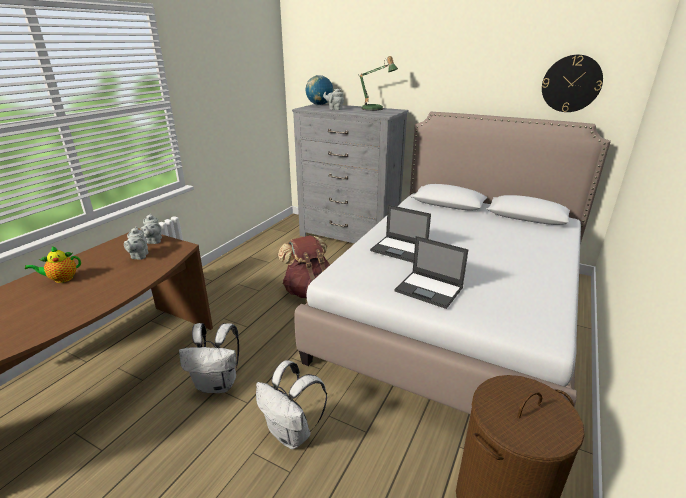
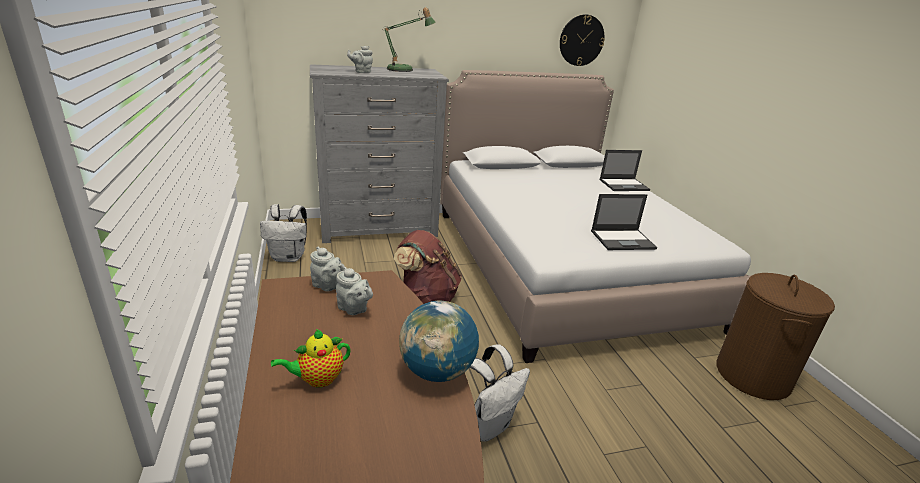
camera: 45 degrees left, 0 degrees up
teapot [25,246,81,283] -> teapot turned 45 degrees clockwise [271,329,351,388]
white backpack [256,360,327,449] -> white backpack moved to [260,204,307,262]
globe [306,75,333,105] -> globe moved to [399,301,479,382]
laptop [370,205,431,263] -> laptop moved to [599,150,650,191]

